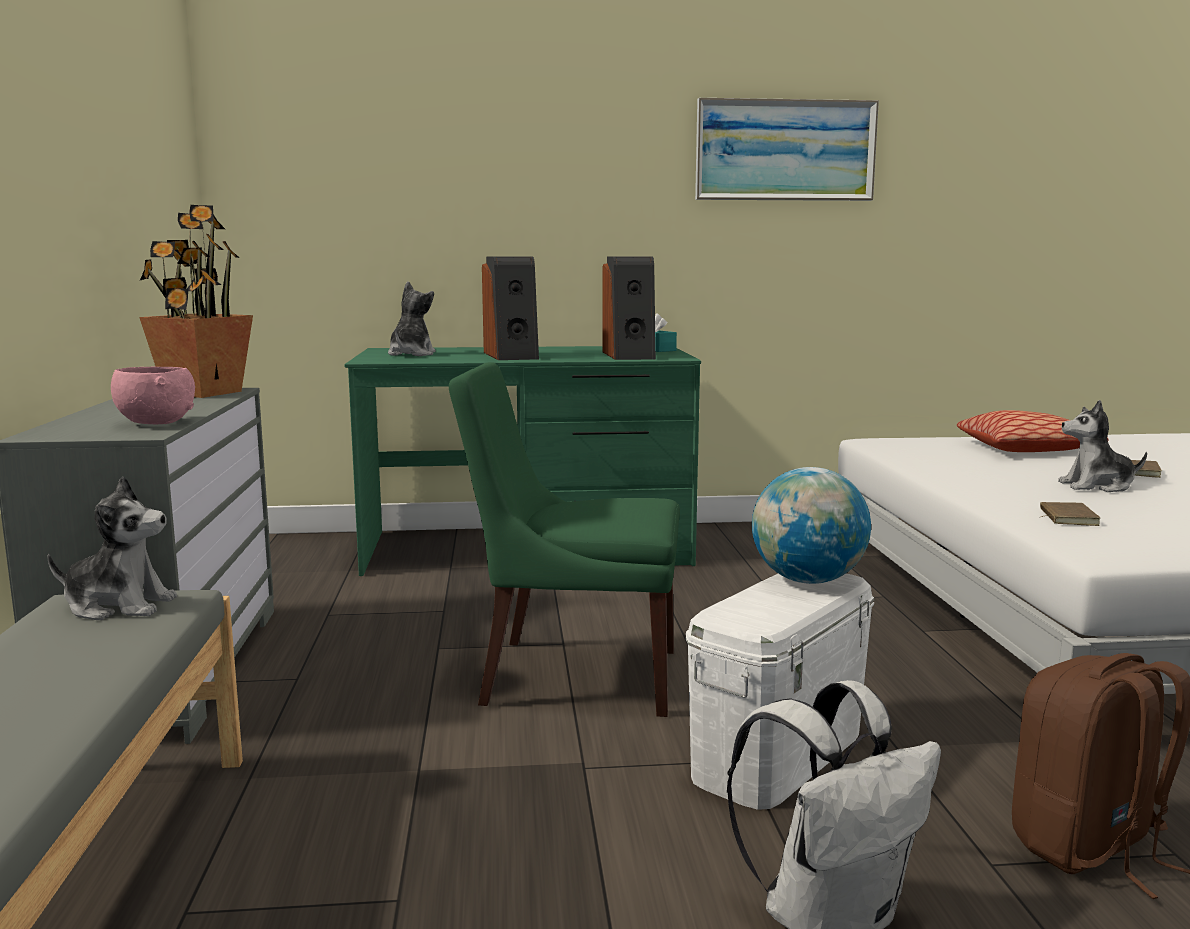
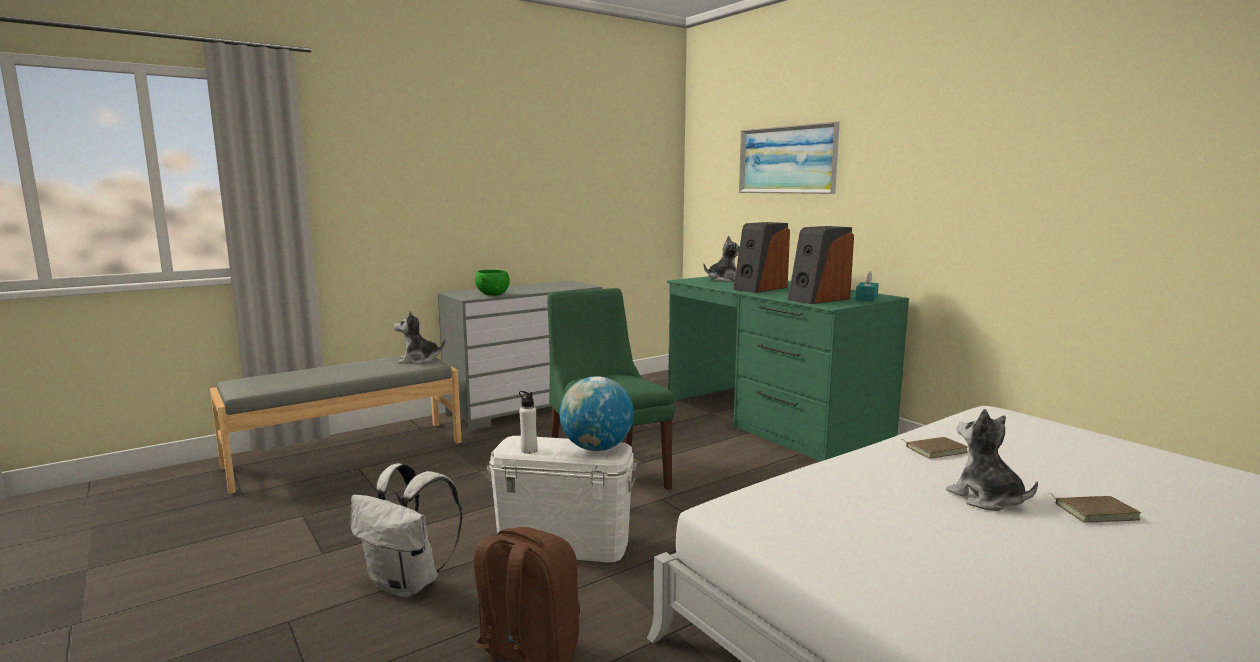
camera: 60 degrees right, 0 degrees up
plush toy [47,476,177,620] -> plush toy turned 105 degrees clockwise [393,311,445,364]
pink bowl [111,367,195,425] -> green bowl [475,270,510,296]
potted plant [139,205,253,398] -> none
picture [695,98,879,201] -> picture moved to [739,122,840,194]
pillow [957,410,1109,452] -> none
brown book [1040,502,1100,526] -> brown book moved to [902,437,968,459]
none -> white bottle [519,391,537,454]

